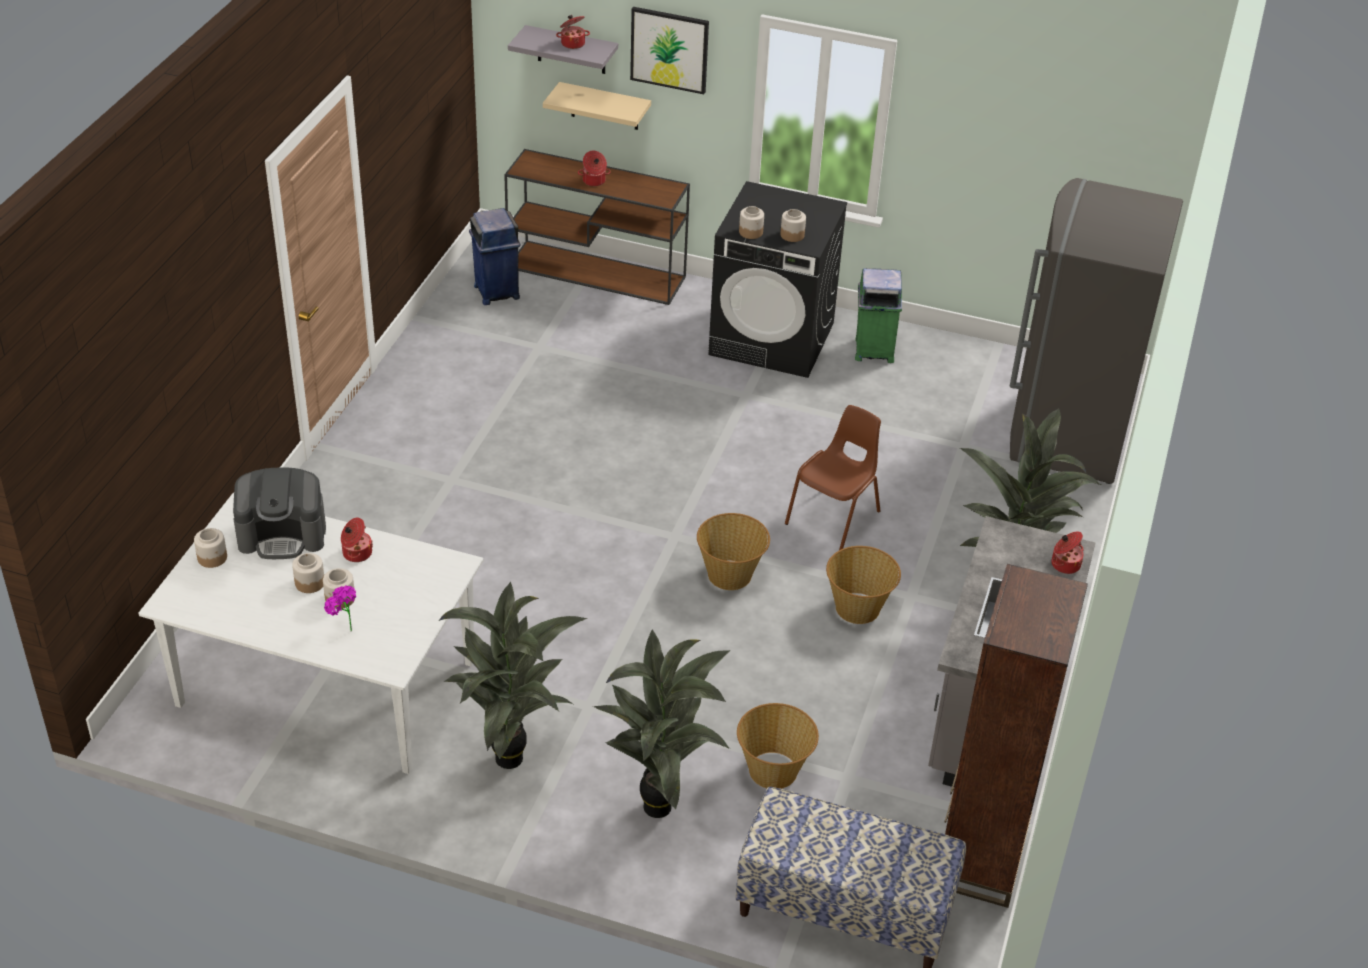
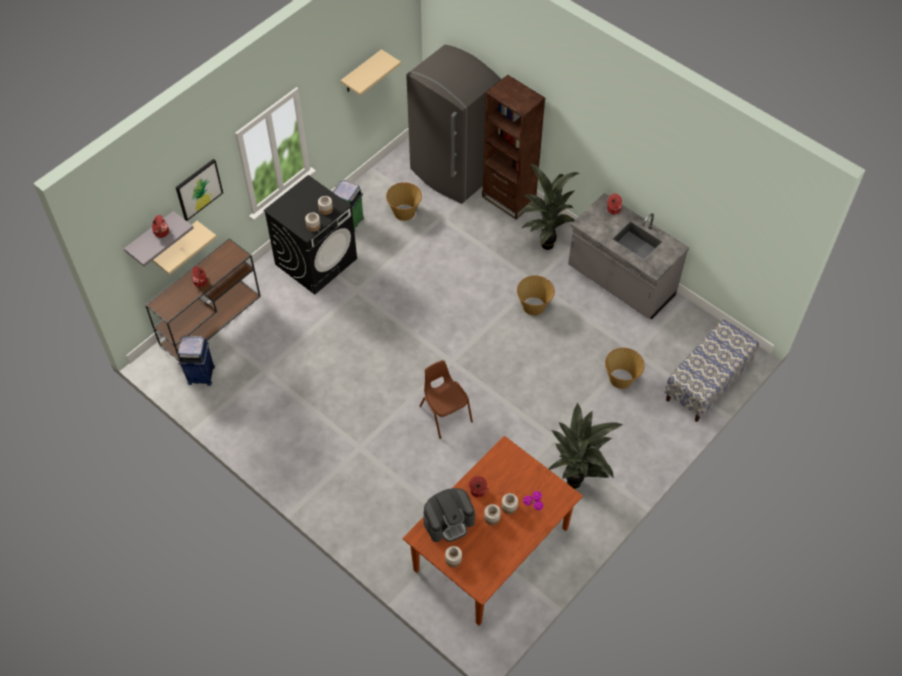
camera: 65 degrees left, 15 degrees up
white dining table [138,492,484,774] -> brown dining table [403,436,583,626]
coffee machine [233,467,326,559] -> coffee machine turned 45 degrees clockwise [423,488,475,542]
potted plant [593,630,730,818] -> none
basket [697,513,770,590] -> basket moved to [386,182,422,221]
brown chair [785,405,881,550] -> brown chair moved to [420,360,473,439]
brown bookcase [944,564,1088,908] -> brown bookcase moved to [482,75,545,220]
none -> beige shelf [341,49,401,96]

